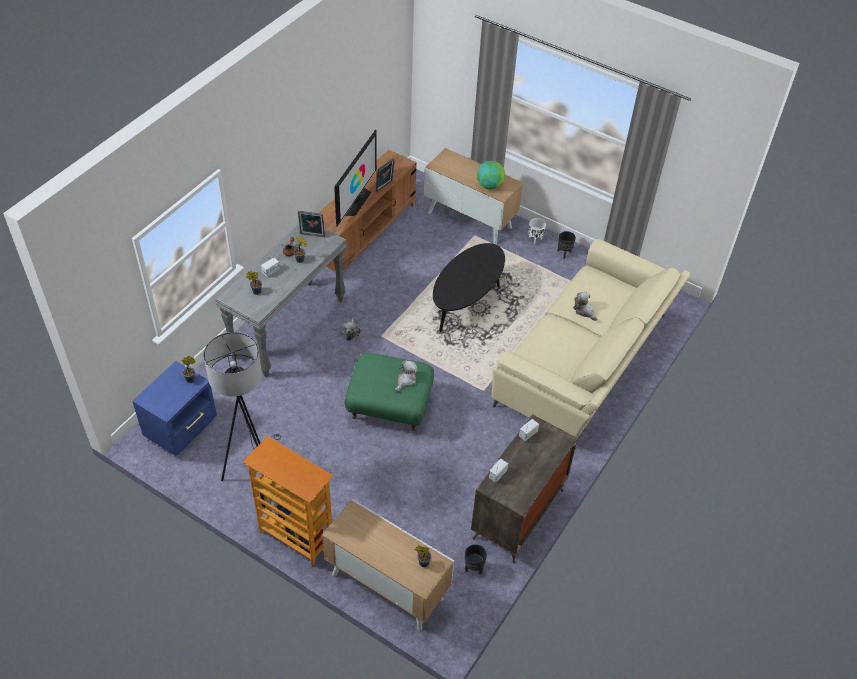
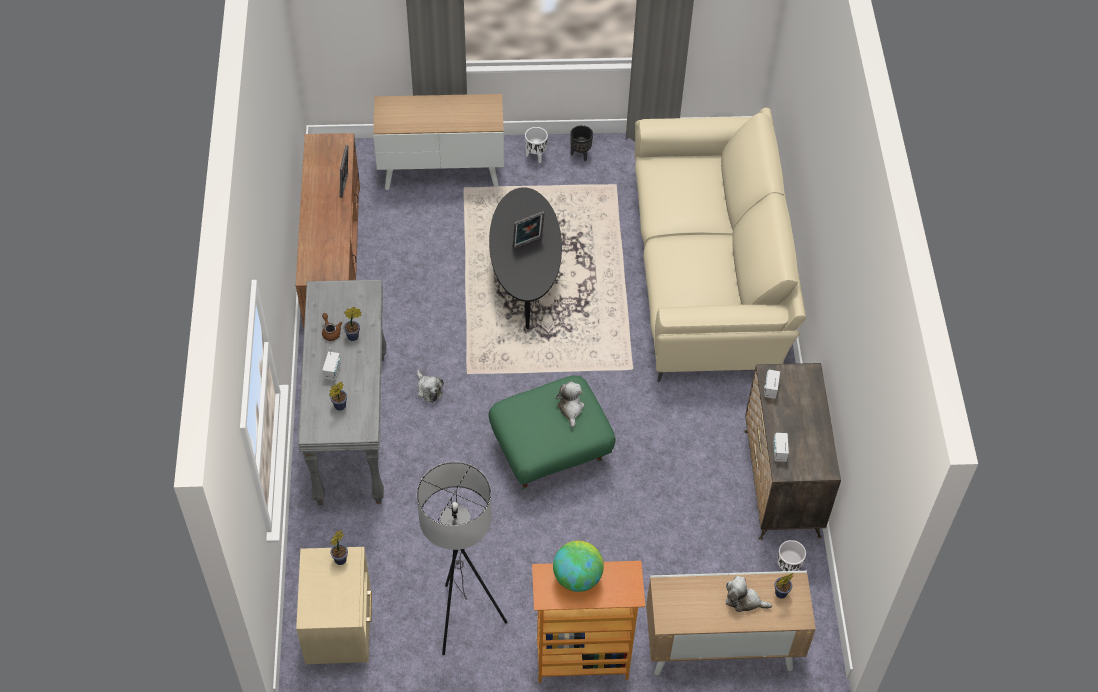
camera: 35 degrees left, 5 degrees up
blue nightstand [132,361,217,456] -> beige nightstand [296,547,372,664]
picture frame [298,211,325,237] -> picture frame moved to [512,211,545,249]
television [334,130,377,226] -> none
black planter [465,544,487,574] -> white planter [777,540,806,571]
globe [477,161,505,190] -> globe moved to [553,541,604,592]
plush toy [573,291,597,321] -> plush toy moved to [726,576,772,612]

